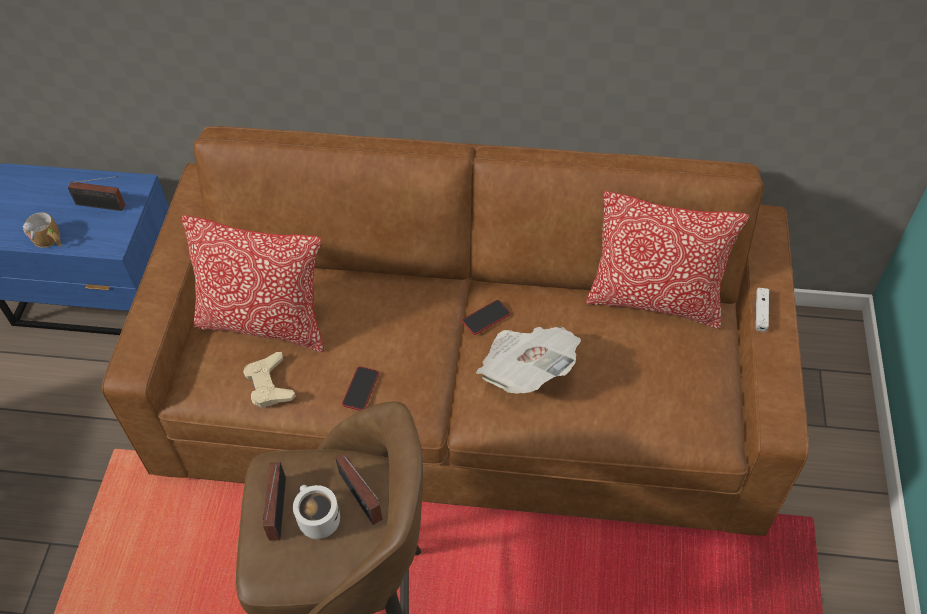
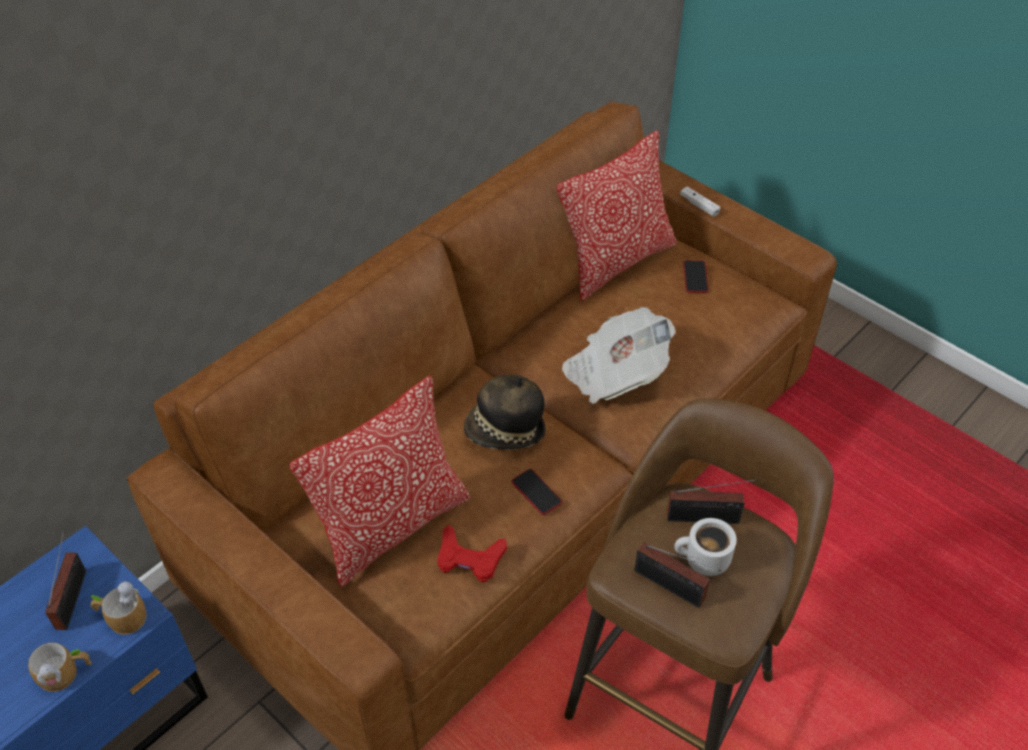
camera: 55 degrees left, 5 degrees down
radio [68,176,125,211] -> radio turned 45 degrees counterclockwise [45,530,86,630]
beige game controller [243,352,296,408] -> red game controller [437,525,507,582]
phone [462,300,510,335] -> phone moved to [683,260,709,293]
none -> mug [91,581,146,635]
none -> hat [464,375,546,450]

